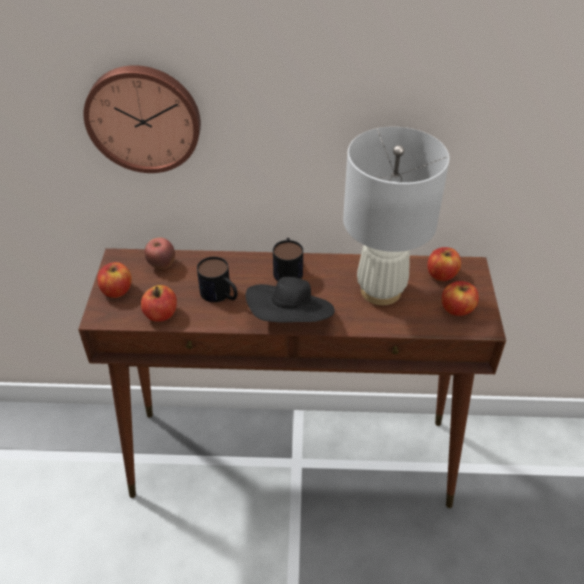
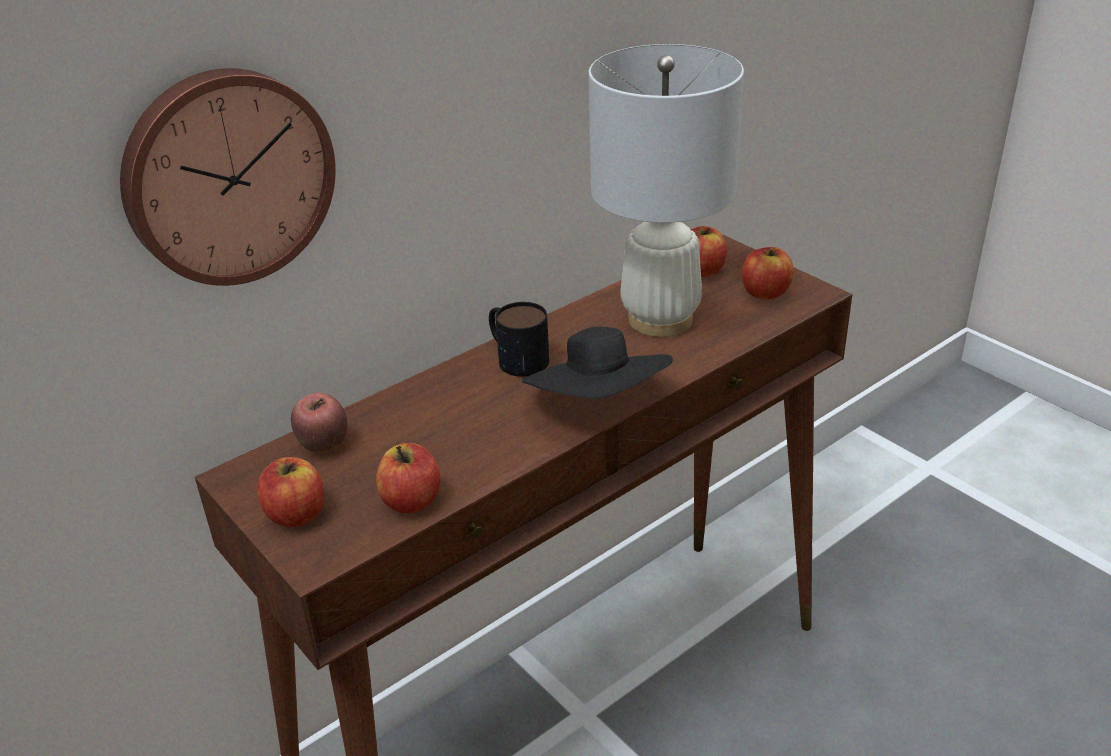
camera: 40 degrees left, 10 degrees down
mug [197,257,238,302] -> none

